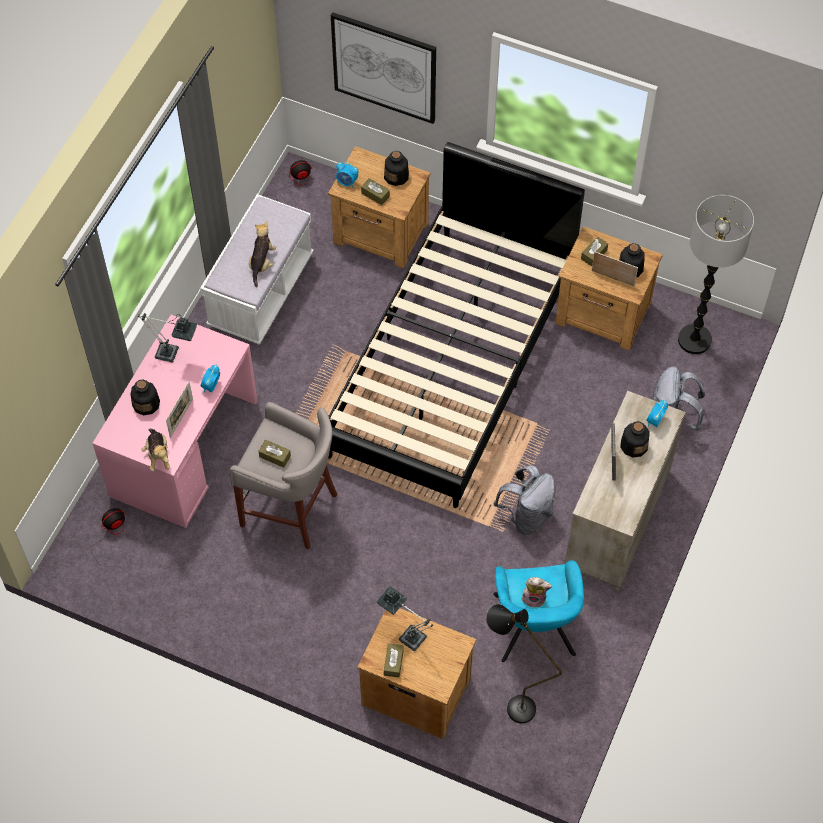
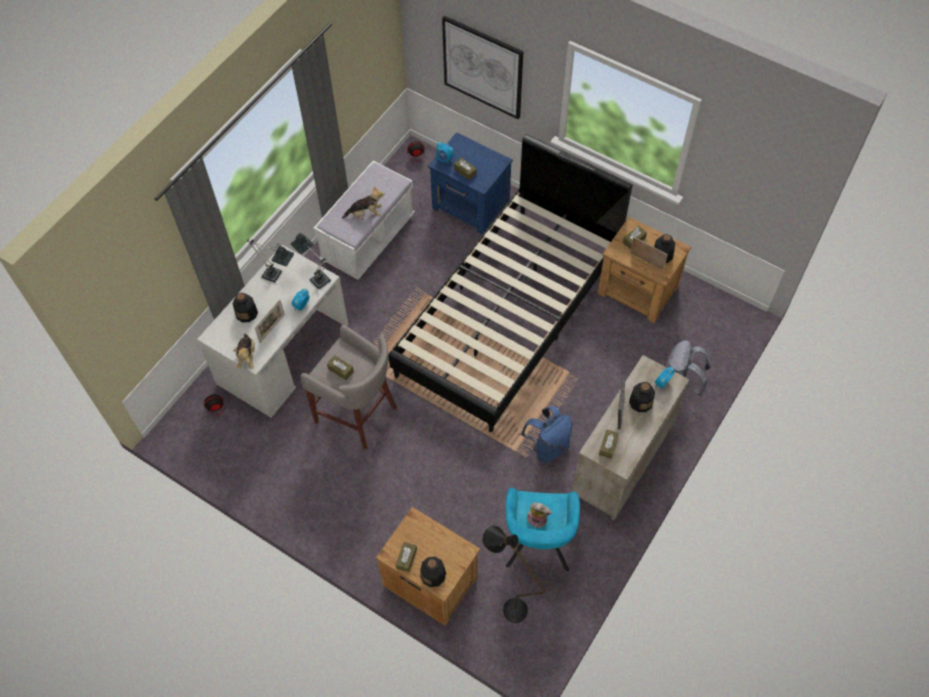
camera: 10 degrees right, 0 degrees up
pink desk [92,315,257,528] -> white desk [197,245,348,418]
plush toy [249,221,276,287] -> plush toy turned 60 degrees clockwise [342,186,384,220]
brown nightstand [328,146,431,269] -> blue nightstand [428,132,513,235]
table lamp [377,587,433,651] -> table lamp moved to [290,233,331,289]
bottle [384,151,409,186] -> bottle moved to [420,557,446,587]
grey backpack [494,465,556,535] -> blue backpack [521,406,572,463]
floor lamp [678,195,754,354] -> none
none -> brown tissue box [599,429,619,459]

